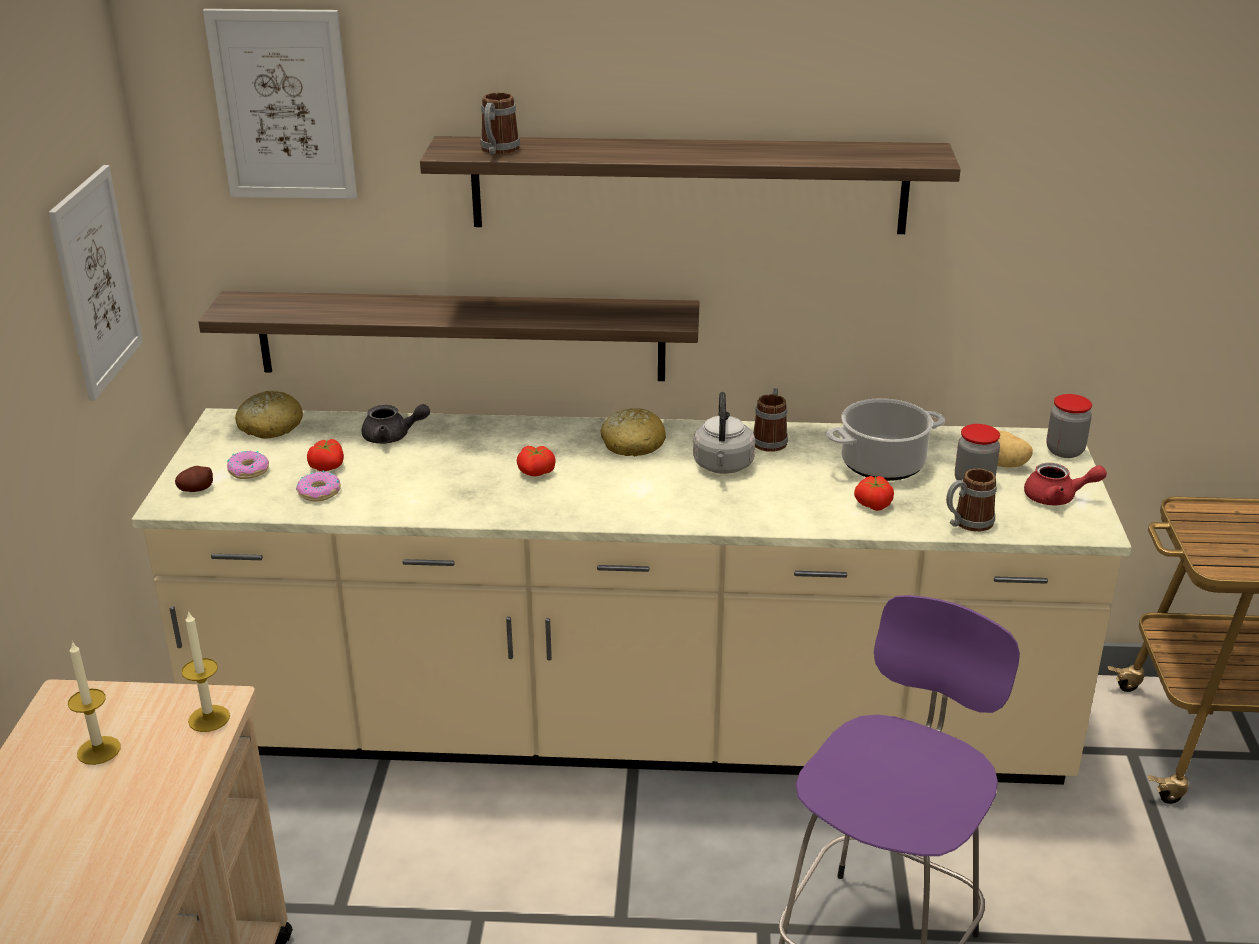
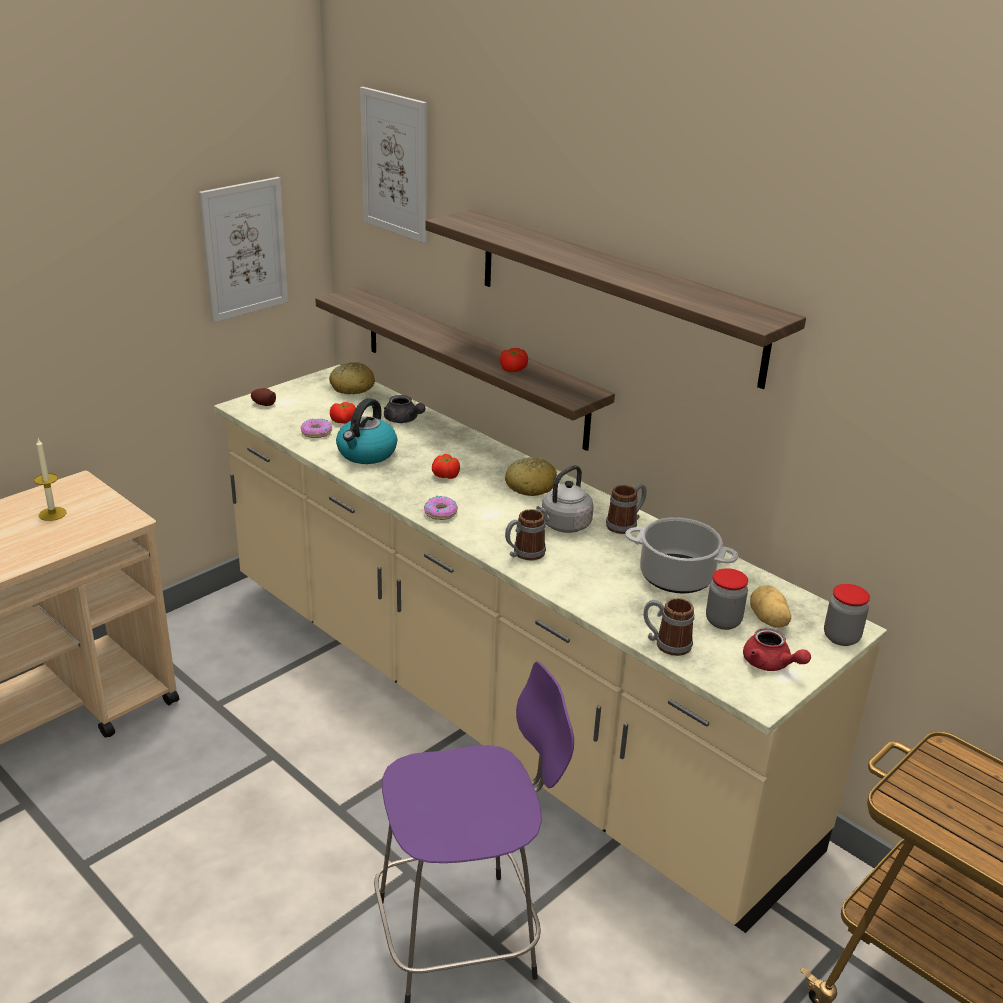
camera: 40 degrees right, 0 degrees up
candle [181,611,230,732] -> none
donut [227,451,269,479] -> donut moved to [424,496,458,520]
mug [480,92,520,154] -> mug moved to [505,509,546,560]
tomato [854,476,894,511] -> tomato moved to [500,348,528,372]
none -> kettle [336,398,397,464]

